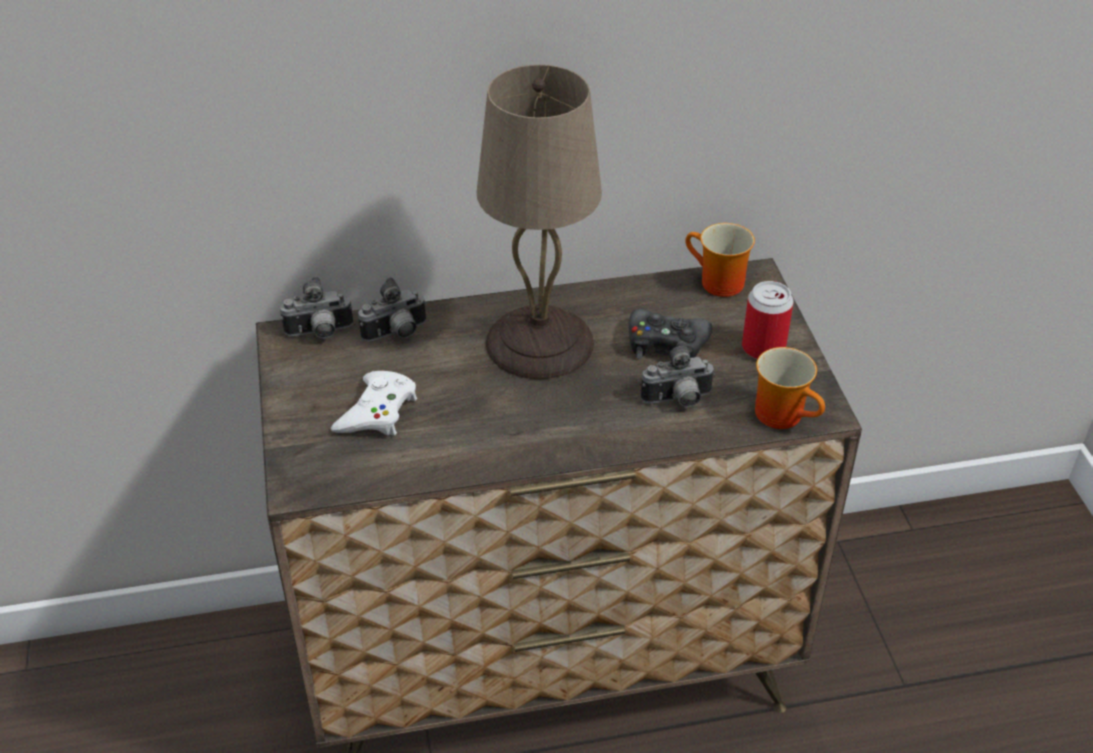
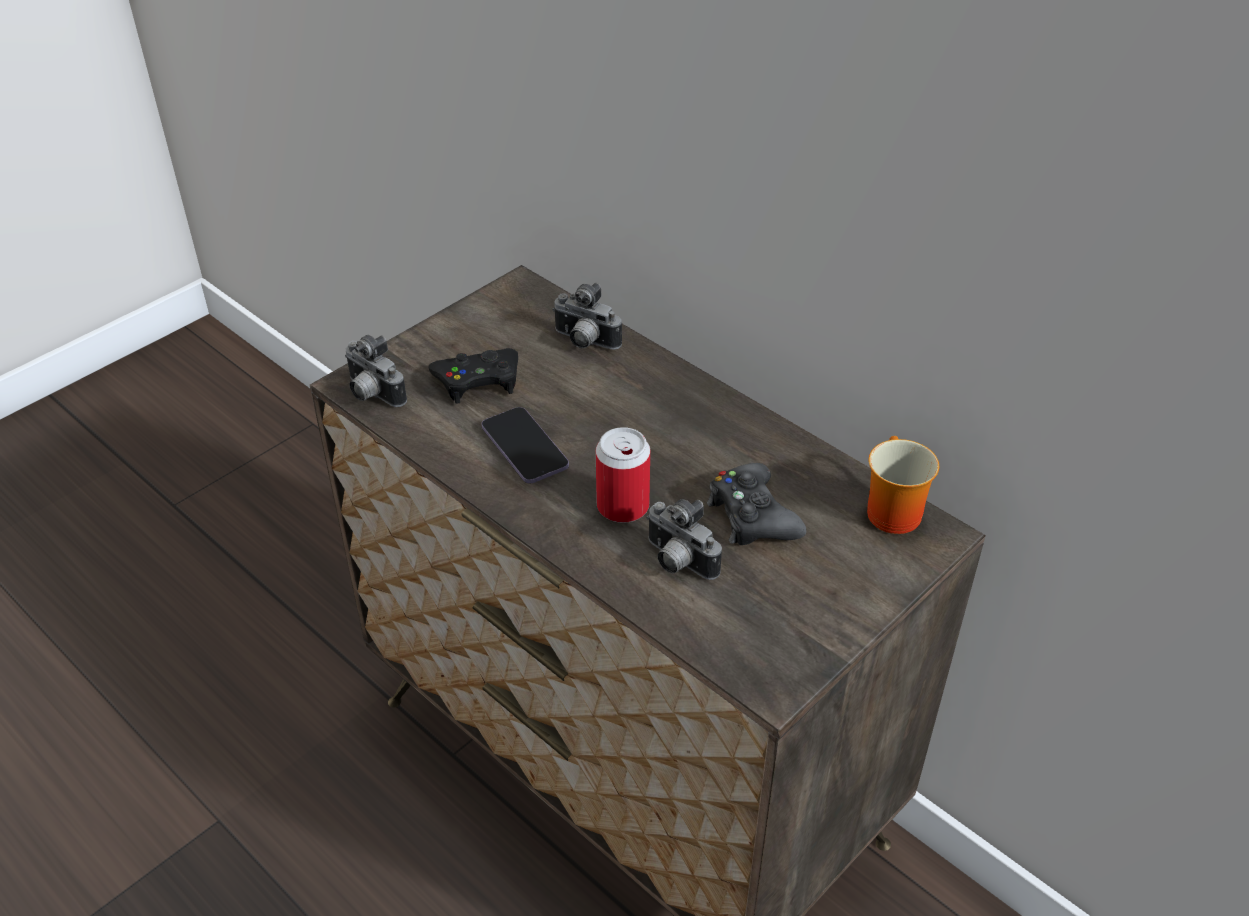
camera: 55 degrees right, 0 degrees up
camera [280,276,353,338] -> camera moved to [345,335,407,407]
white game controller [331,371,417,436] -> black game controller [428,348,518,404]
beige table lamp [477,65,602,379] -> none
can [742,281,794,359] -> can moved to [596,427,650,523]
mug [755,347,825,429] -> none
none -> phone [482,407,569,484]

